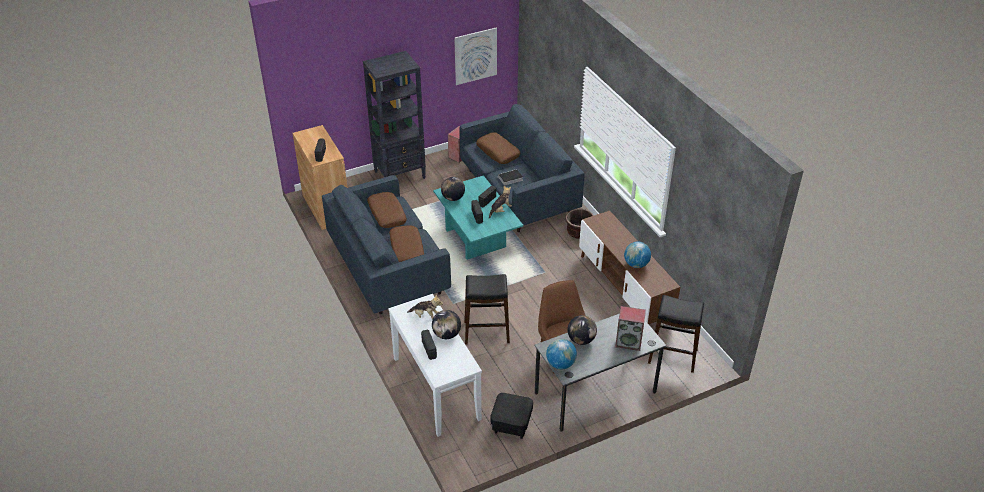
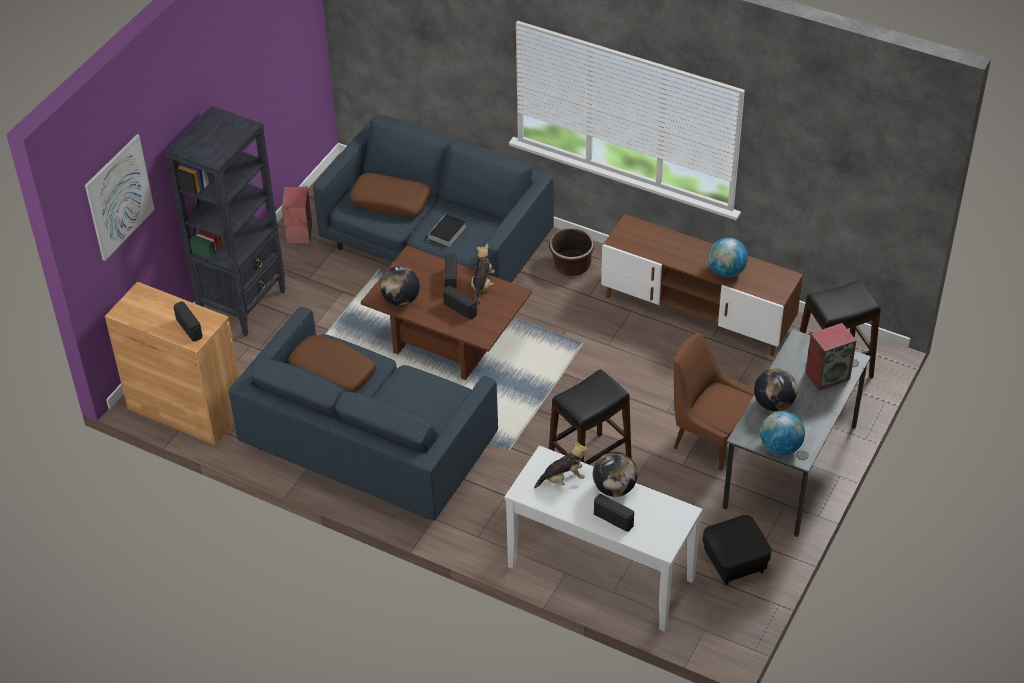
camera: 35 degrees left, 5 degrees up
brown pillow [389,226,424,262] -> none
turquoise coffee table [433,175,523,260] -> brown coffee table [361,246,532,380]
picture [454,28,497,85] -> picture moved to [85,134,155,261]

